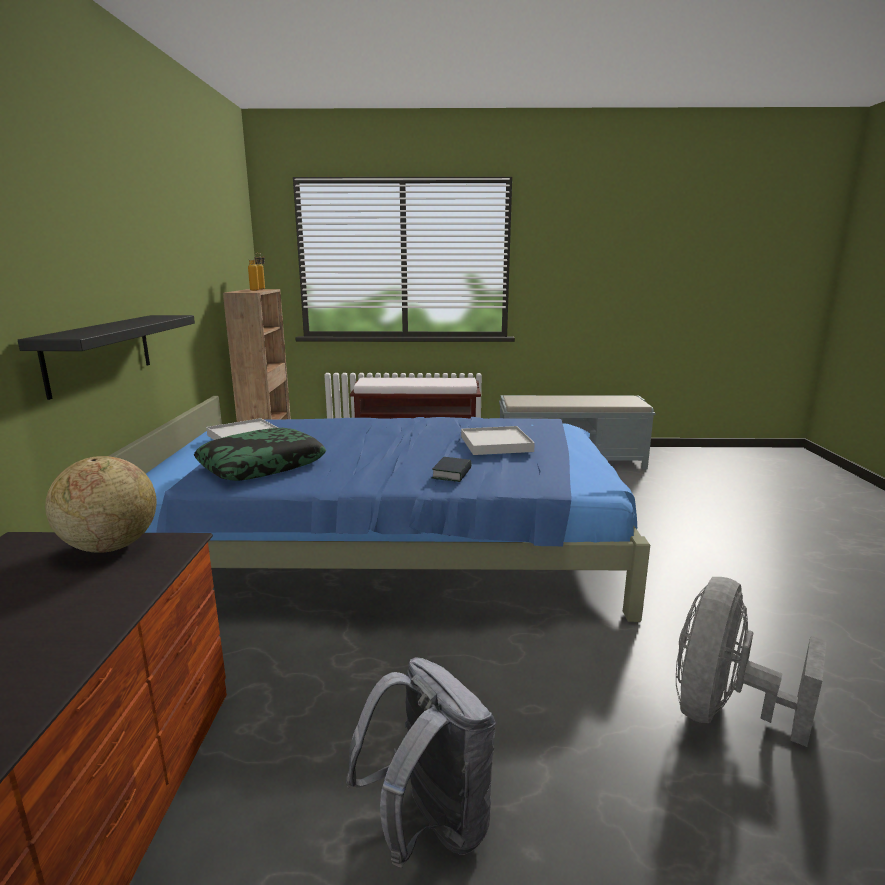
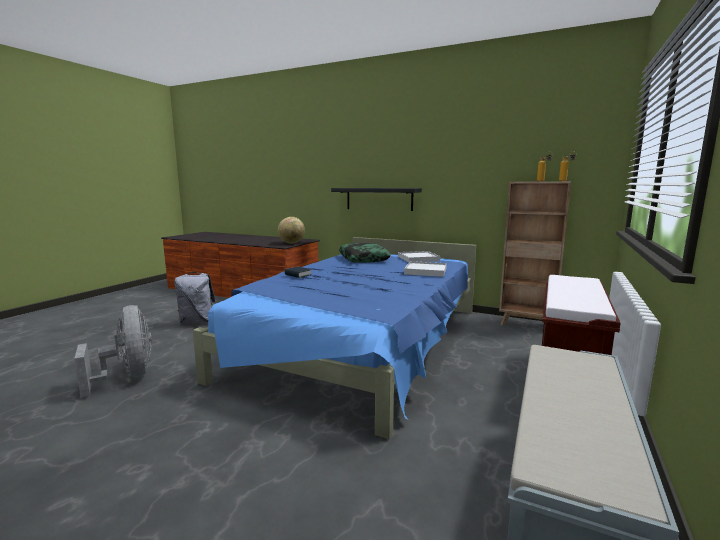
camera: 115 degrees right, 5 degrees down
white tray [461,426,535,455] -> white tray moved to [404,261,447,277]

